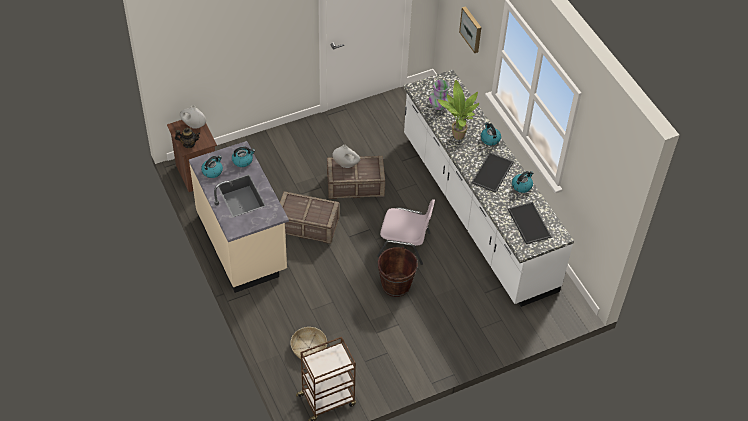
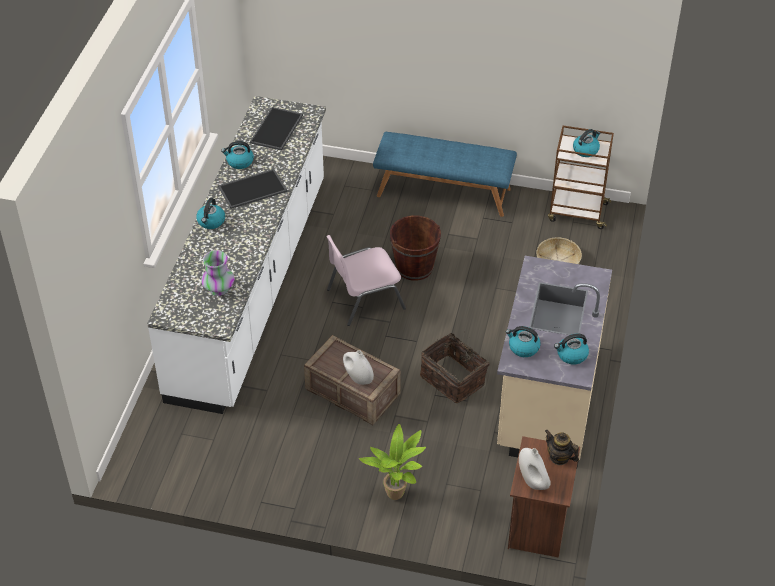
camera: 140 degrees left, 5 degrees down
crate [280,191,340,244] -> basket [420,331,489,403]
pink chair [377,199,435,265] -> pink chair turned 75 degrees counterclockwise [326,235,406,326]
potted plant [438,80,479,140] -> potted plant moved to [359,424,426,500]
picture [459,6,481,53] -> none
none -> blue bench [373,132,517,217]
none -> kettle [573,129,600,157]

